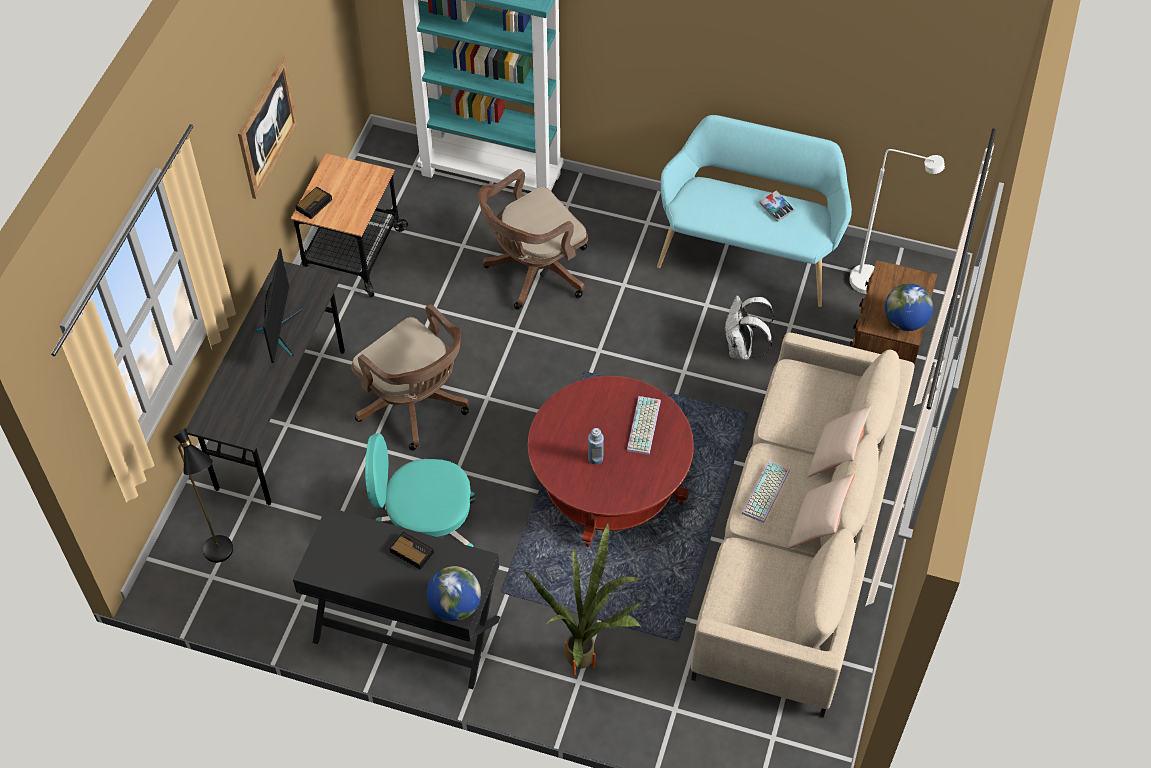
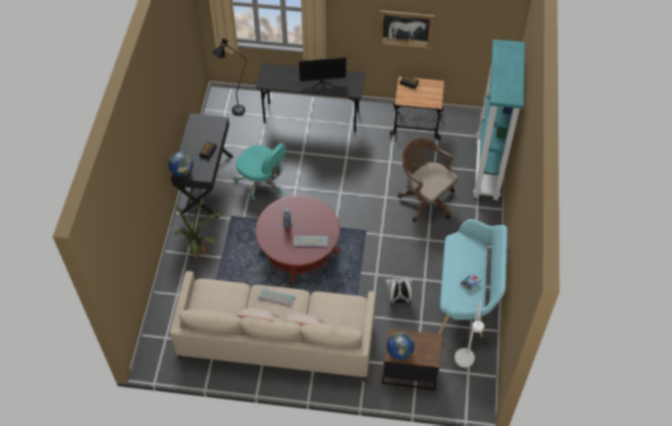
camera: 80 degrees right, 0 degrees up
brown office chair [351,304,469,451] -> none
turquoise office chair [365,434,476,547] -> turquoise office chair turned 135 degrees clockwise [234,143,286,201]

